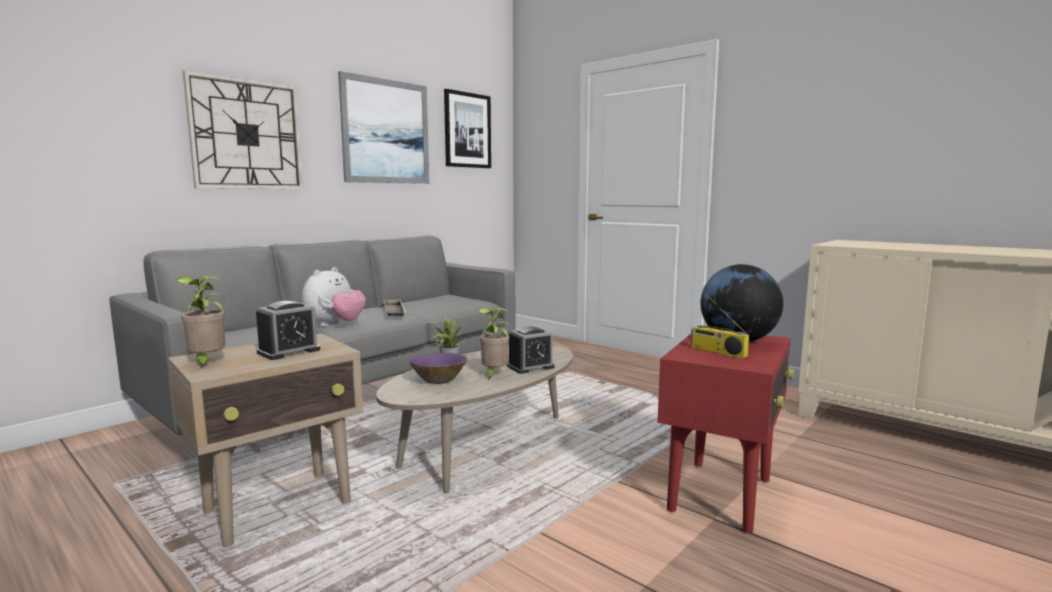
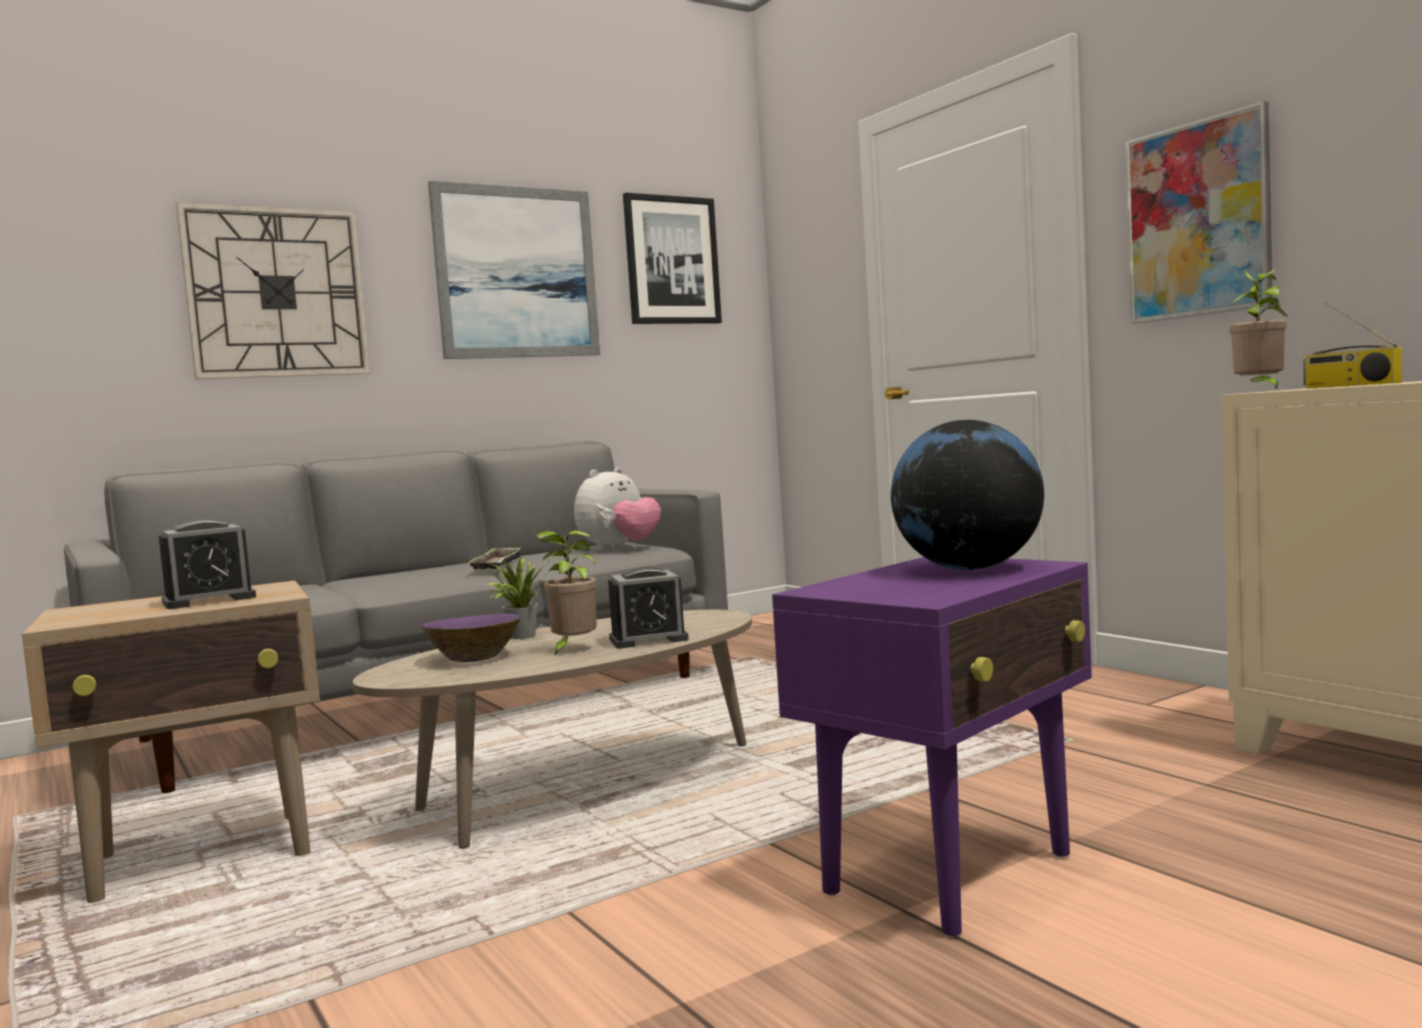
camera: 15 degrees right, 5 degrees down
potted plant [176,275,225,368] -> potted plant moved to [1229,269,1288,390]
plush toy [302,267,366,327] -> plush toy moved to [574,467,661,551]
red side table [658,334,794,533] -> purple side table [772,557,1092,937]
radio [691,295,749,358] -> radio moved to [1303,302,1402,389]
none -> picture [1125,101,1273,324]

